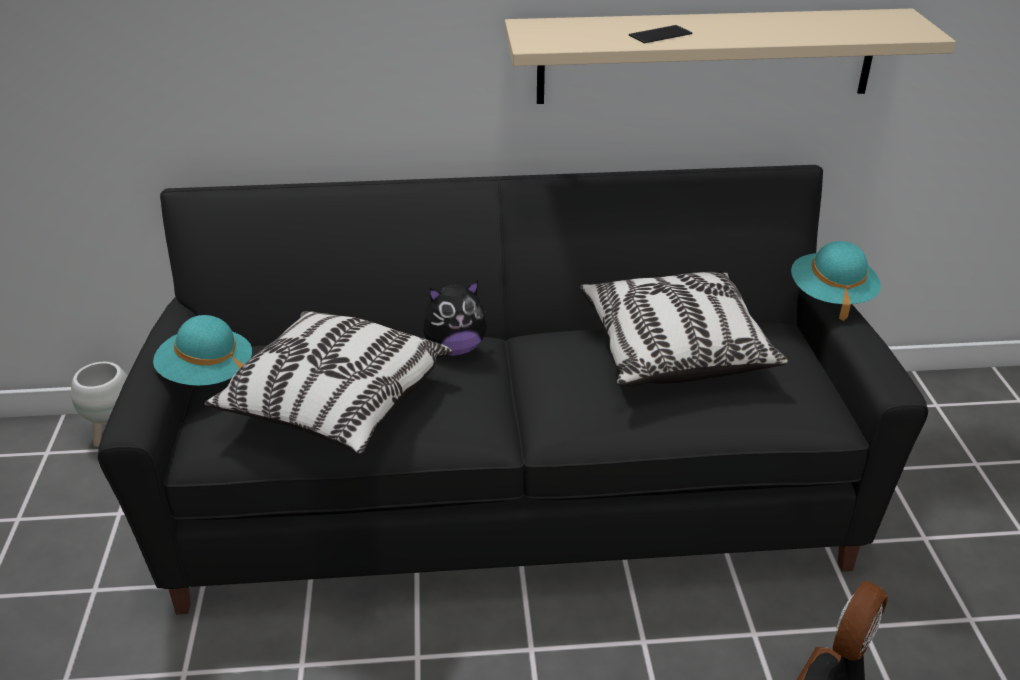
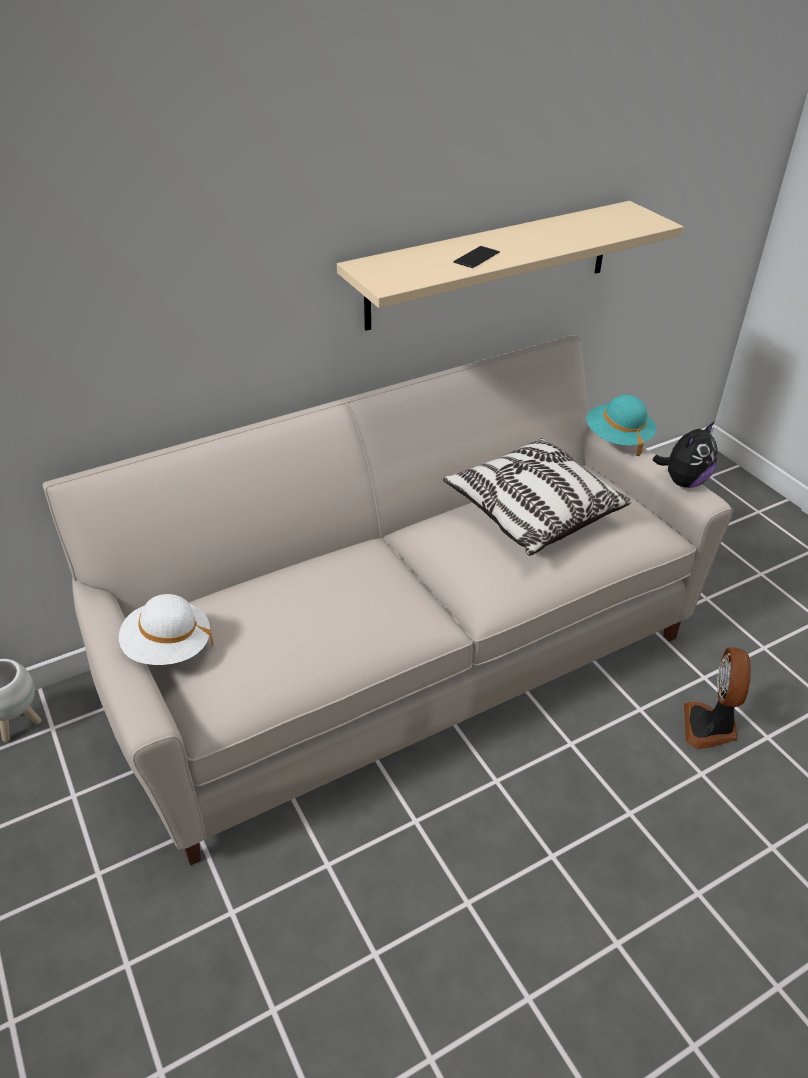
camera: 25 degrees left, 5 degrees up
black sofa [98,165,928,614] -> beige sofa [43,335,733,866]
turquoise hat [153,315,252,386] -> white hat [119,594,213,665]
pillow [204,311,452,454] -> none
plush toy [423,280,487,356] -> plush toy moved to [653,422,718,488]

